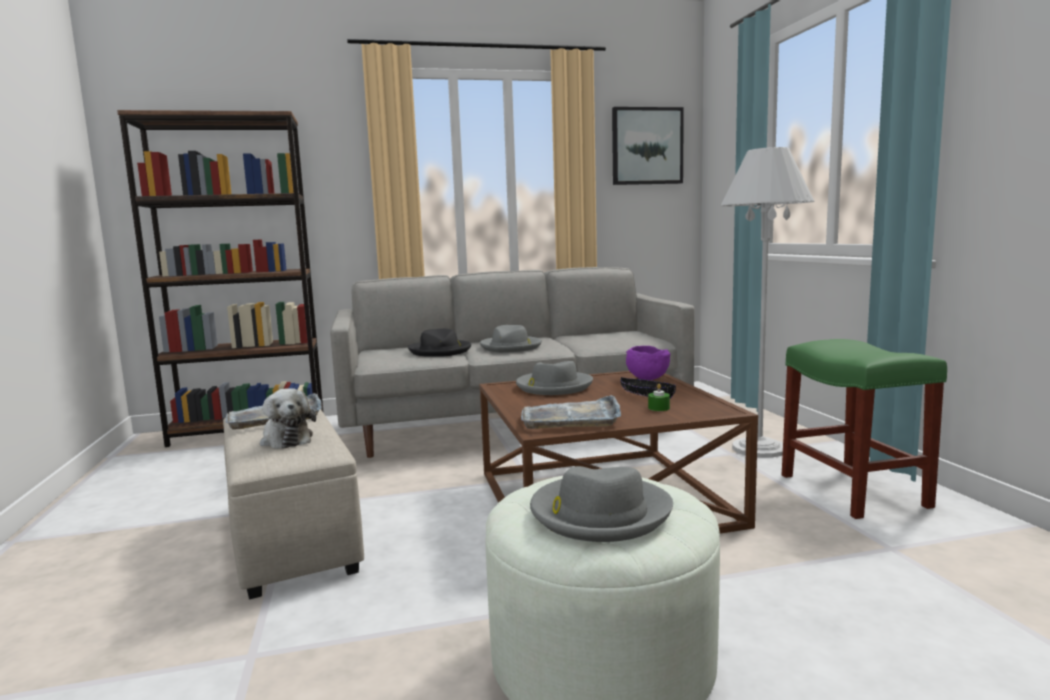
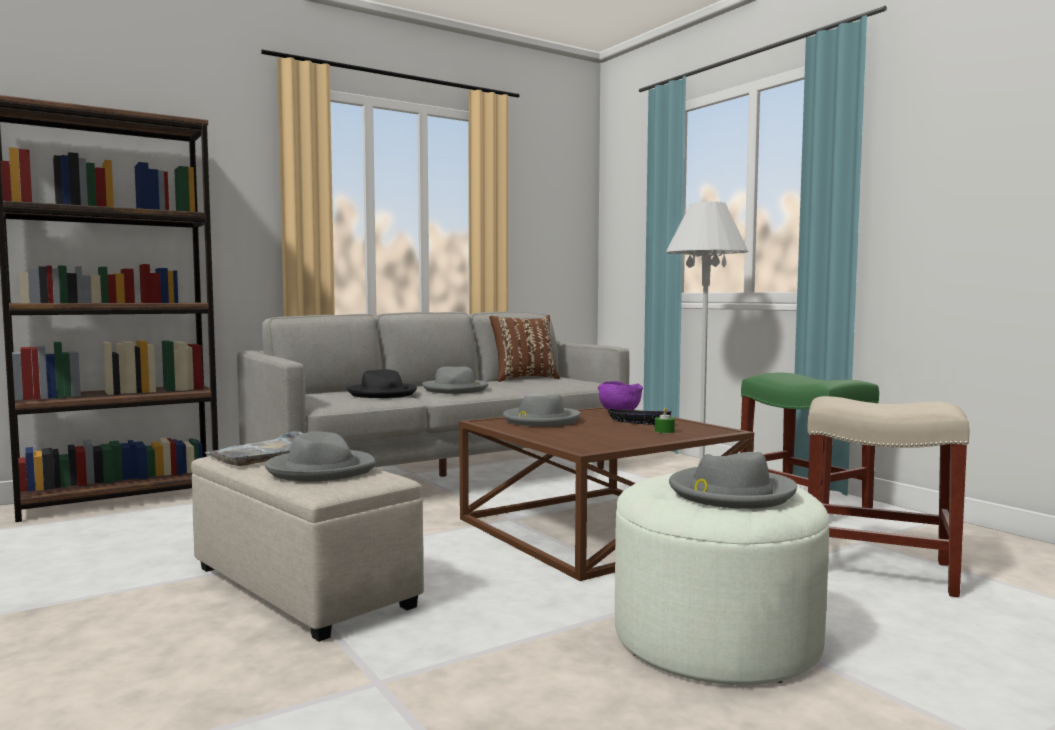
camera: 20 degrees left, 5 degrees down
plush toy [260,388,316,449] -> grey hat [265,432,376,481]
grey tray [521,395,621,429] -> none
picture [612,107,684,185] -> none
none -> brown pillow [489,315,560,382]
none -> beige stool [807,396,969,597]

